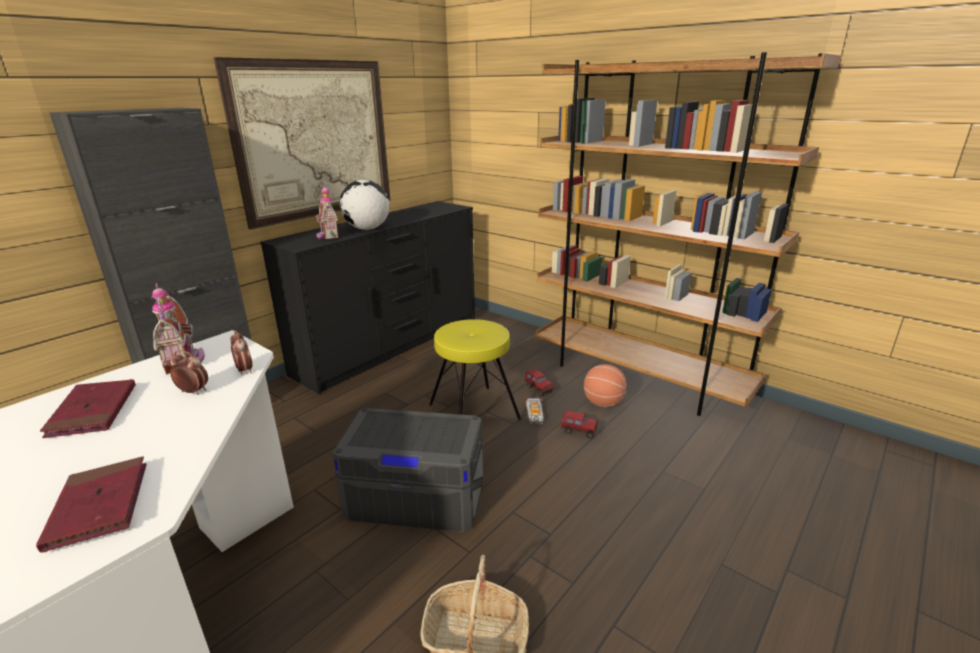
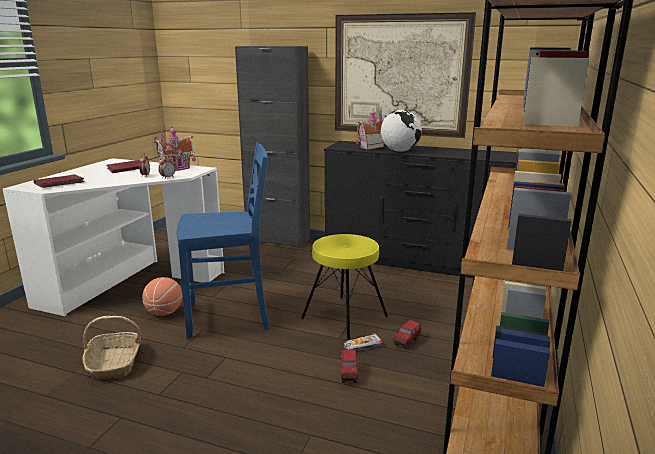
camera: 70 degrees right, 5 degrees down
grey storage box [332,408,483,532] -> blue chair [177,142,269,338]
basketball [584,364,627,407] -> basketball moved to [142,277,182,316]

